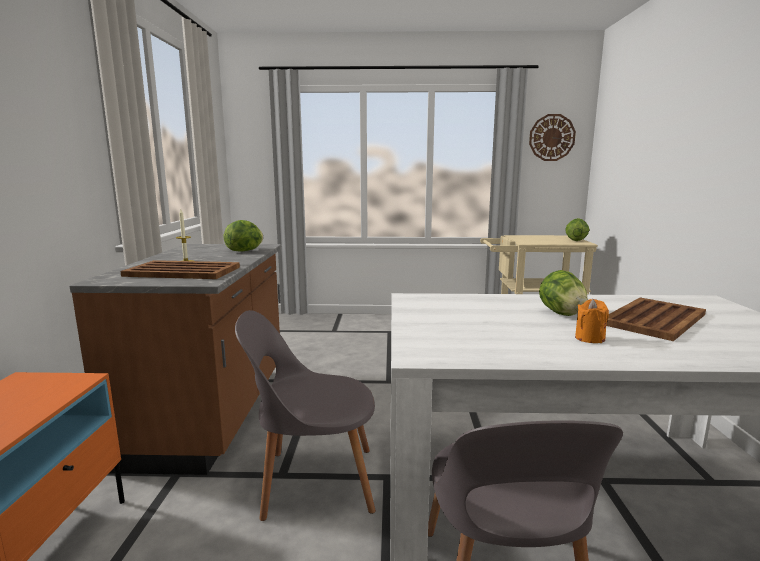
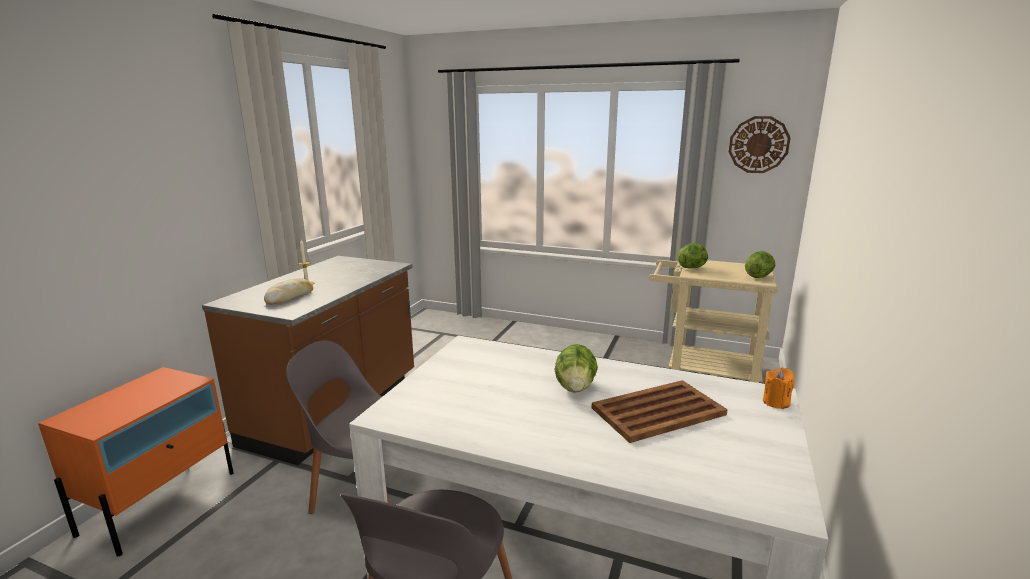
camera: 20 degrees right, 5 degrees up
brown tray [120,260,240,279] -> bread [264,278,313,304]
lettuce [224,220,263,252] -> lettuce moved to [677,243,708,268]
orange candle [575,299,609,343] -> orange candle moved to [763,368,795,409]

